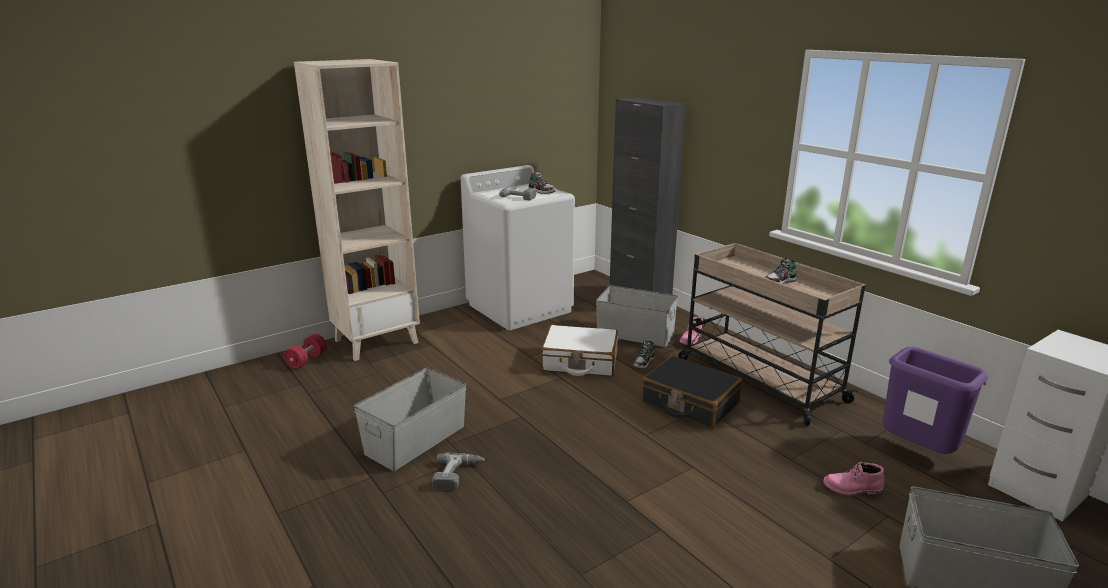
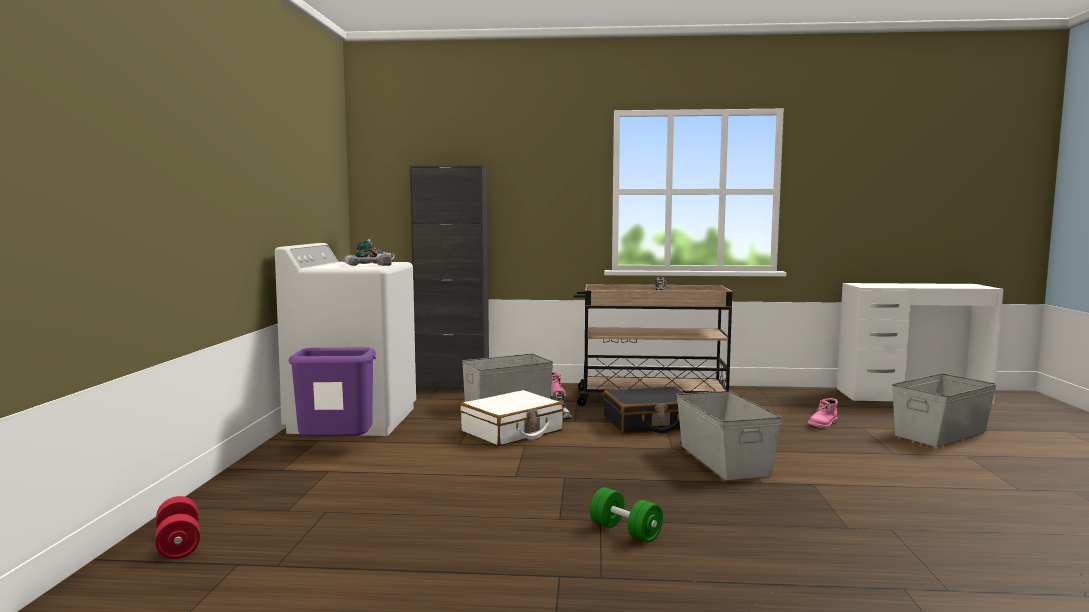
camera: 50 degrees left, 15 degrees down
beige bookcase [294,59,420,361] -> none
grey storage box [354,368,466,471] -> grey storage box moved to [676,391,781,480]
power drill [432,453,485,490] -> green dumbbell [590,487,663,542]
purple trash can [882,347,988,454] -> purple trash can moved to [288,348,376,437]

